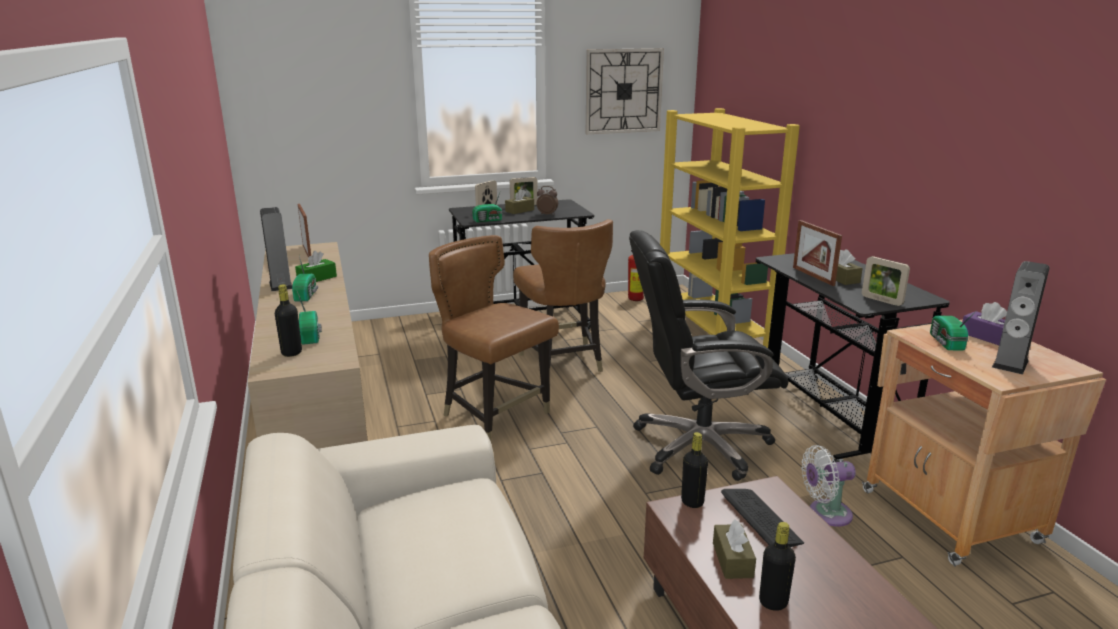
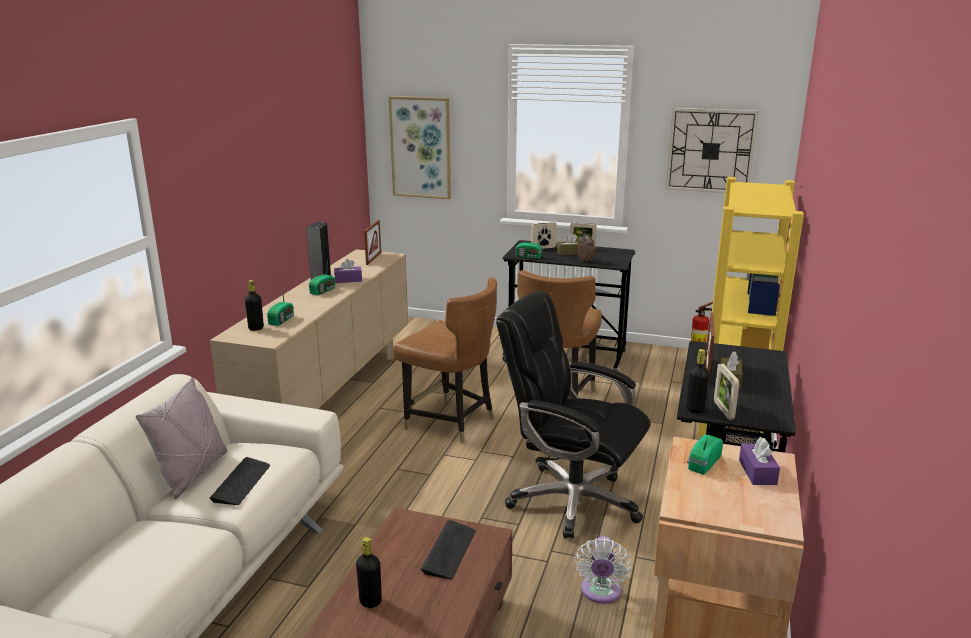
camera: 35 degrees right, 0 degrees up
green tissue box [295,251,337,282] -> purple tissue box [334,259,362,283]
brown chair [429,235,559,441] -> brown chair turned 135 degrees clockwise [393,278,497,443]
black bottle [681,432,708,508] -> black bottle moved to [687,349,709,414]
brown tissue box [713,519,756,579] -> none
white fan [801,445,856,527] -> white fan turned 105 degrees counterclockwise [575,536,631,604]
speaker [992,261,1050,375] -> none
none -> purple pillow [136,378,228,500]
none -> keyboard [210,457,270,505]
none -> picture [389,96,451,199]

